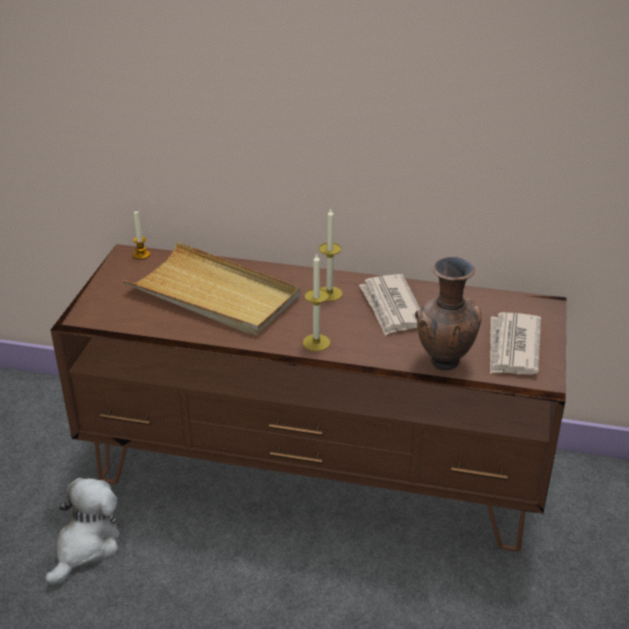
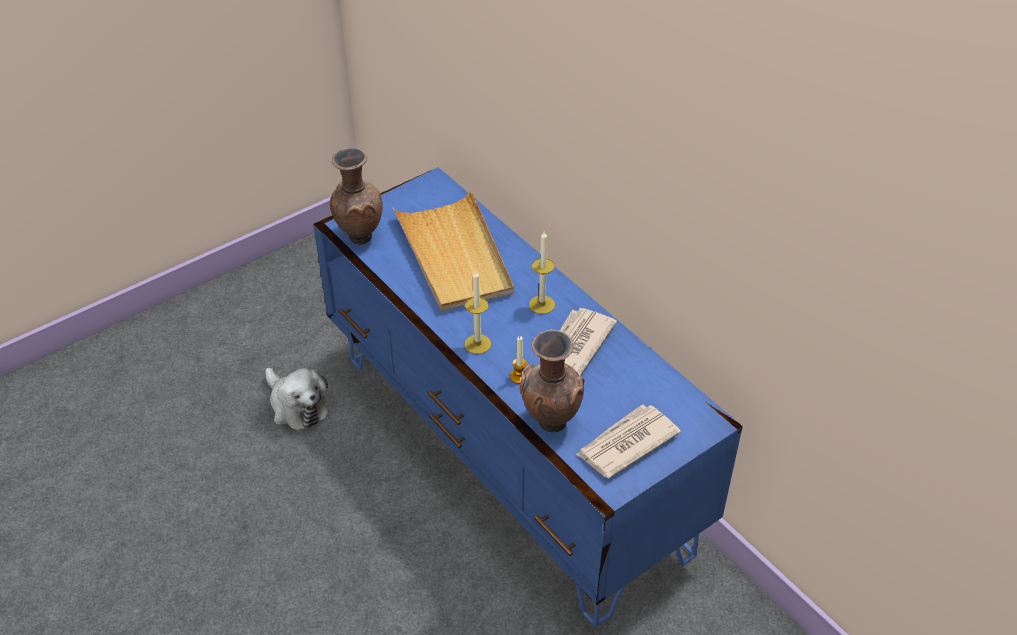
camera: 40 degrees right, 10 degrees up
plush toy [45,478,119,586] -> plush toy turned 75 degrees clockwise [265,368,329,430]
brown tv stand [51,244,567,552] -> blue tv stand [313,167,743,627]
candle [133,211,150,260] -> candle moved to [510,337,527,384]
none -> brown vase [330,148,383,245]

